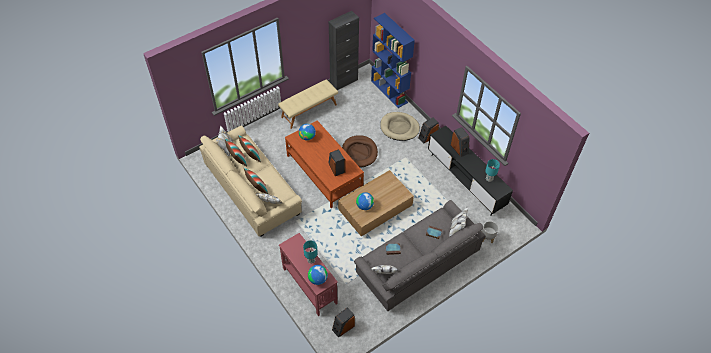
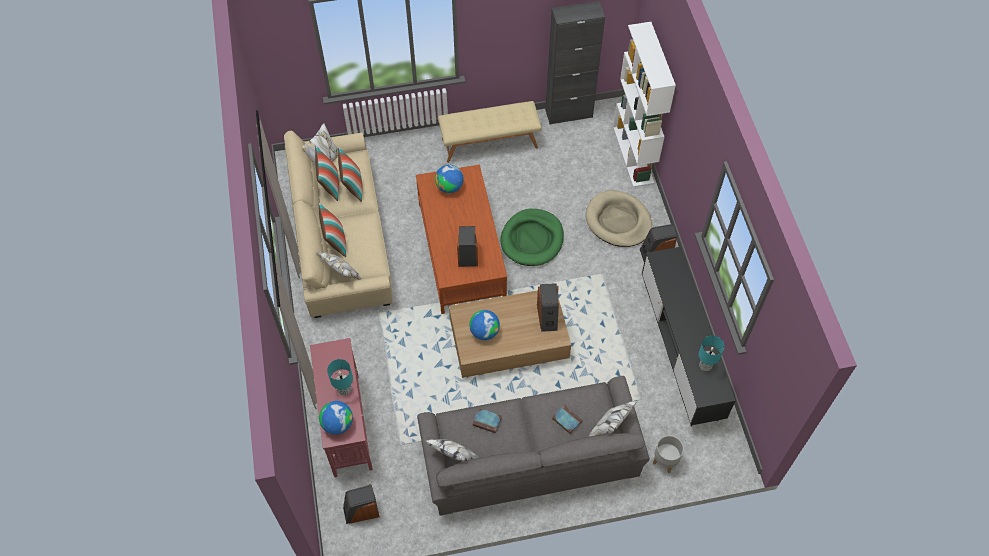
camera: 25 degrees right, 5 degrees up
brown dog bed [342,135,378,167] -> green dog bed [500,209,564,266]
blue bookcase [371,13,415,108] -> white bookcase [613,22,676,187]
speaker [451,127,470,157] -> speaker moved to [537,283,559,332]

